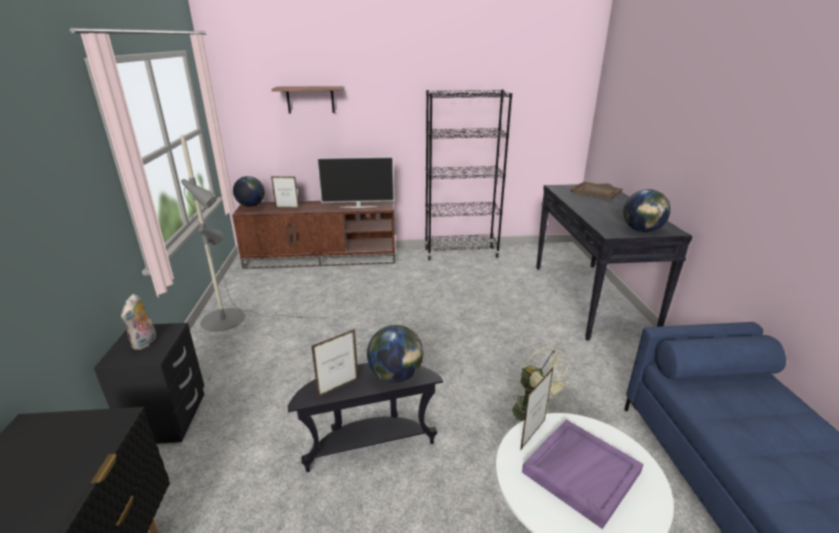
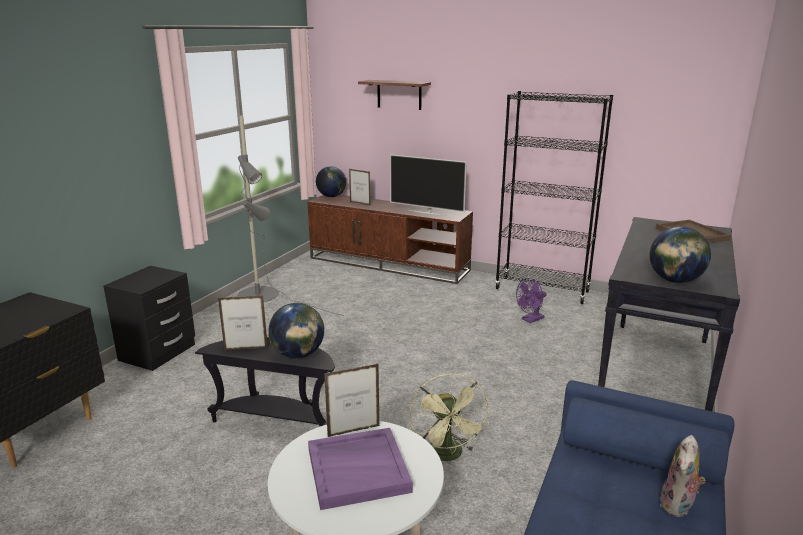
camera: 30 degrees right, 5 degrees down
plush toy [121,294,156,350] -> plush toy moved to [660,435,706,517]
none -> purple fan [516,278,547,323]

